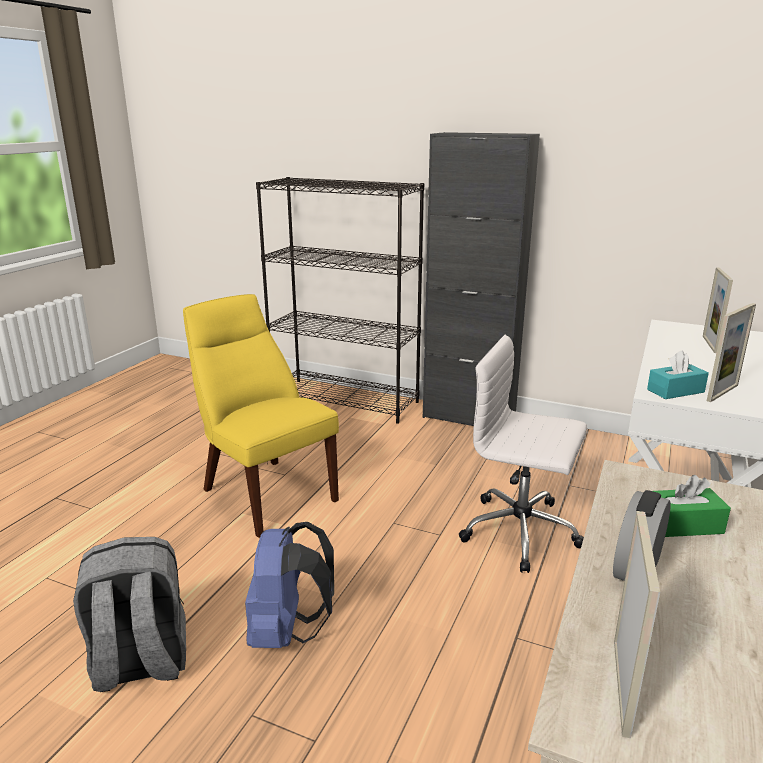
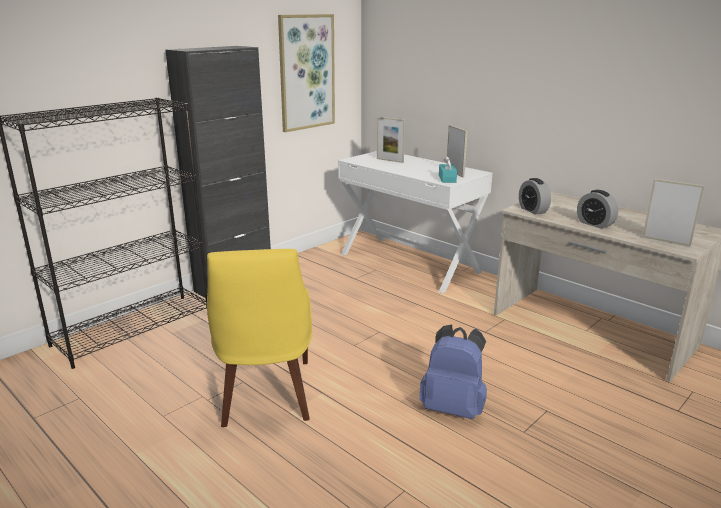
camera: 70 degrees left, 0 degrees up
grey backpack [73,537,186,692] -> none
yellow chair [183,294,339,538] -> yellow chair turned 75 degrees counterclockwise [207,249,312,427]
white office chair [459,335,587,573] -> none
green tissue box [653,475,731,537] -> none
none -> picture [278,14,335,132]
none -> alarm clock [519,178,551,215]

